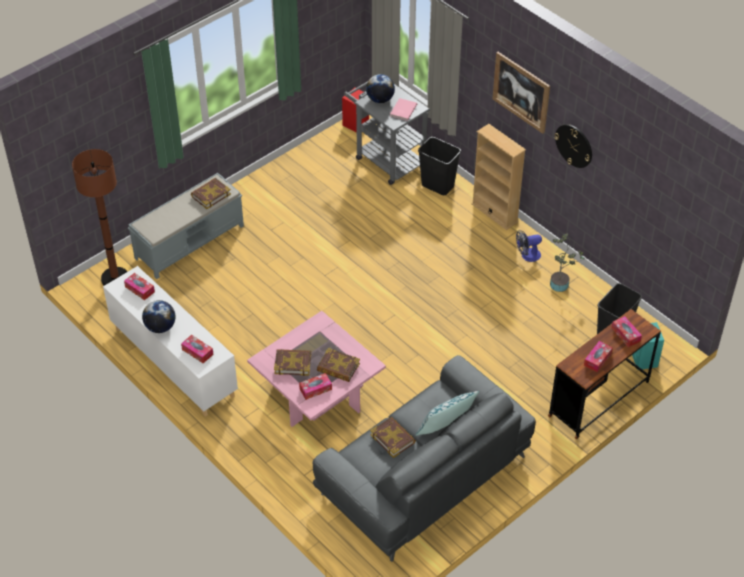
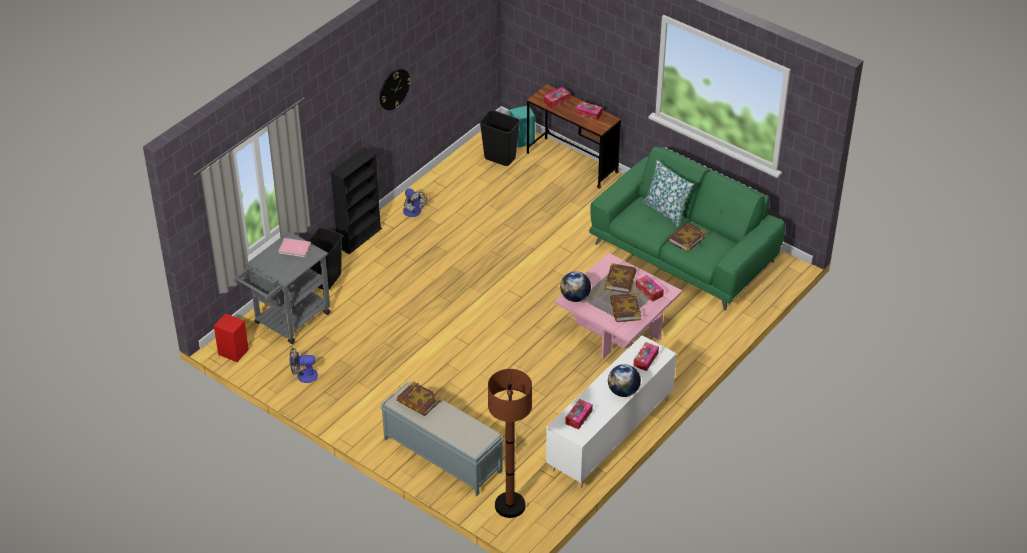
camera: 100 degrees left, 5 degrees down
grey sofa [313,355,536,562] -> green sofa [589,147,785,311]
globe [366,74,395,103] -> globe moved to [560,271,591,302]
beige bookcase [471,124,526,230] -> black bookcase [330,147,382,254]
picture [493,52,550,134] -> none
potted plant [550,233,585,292] -> none
none -> fan [289,348,318,383]

